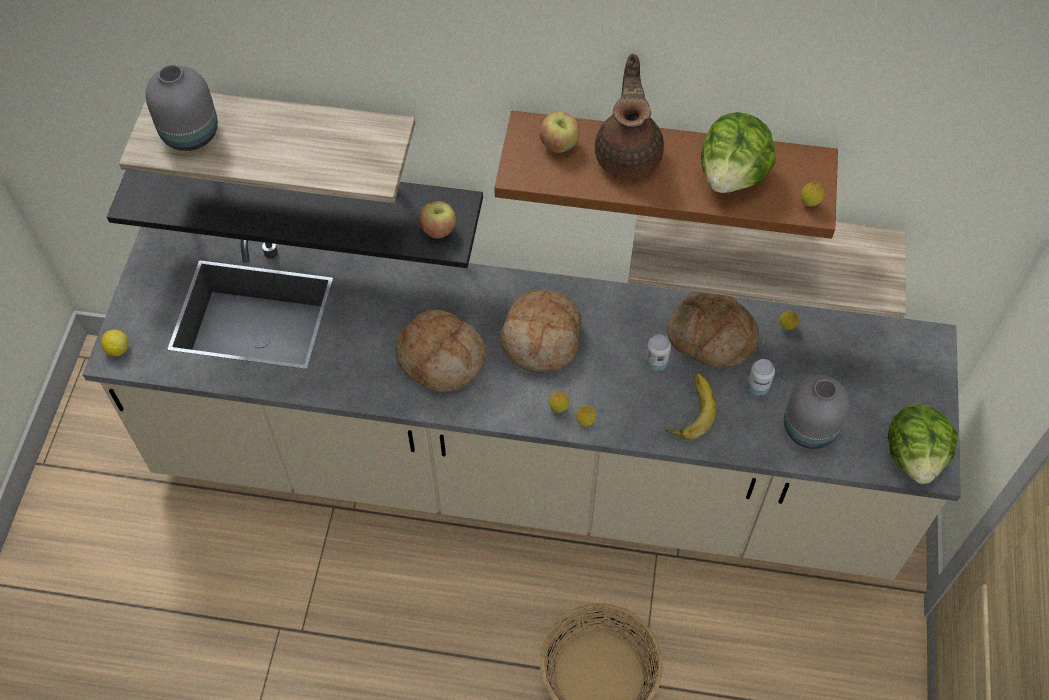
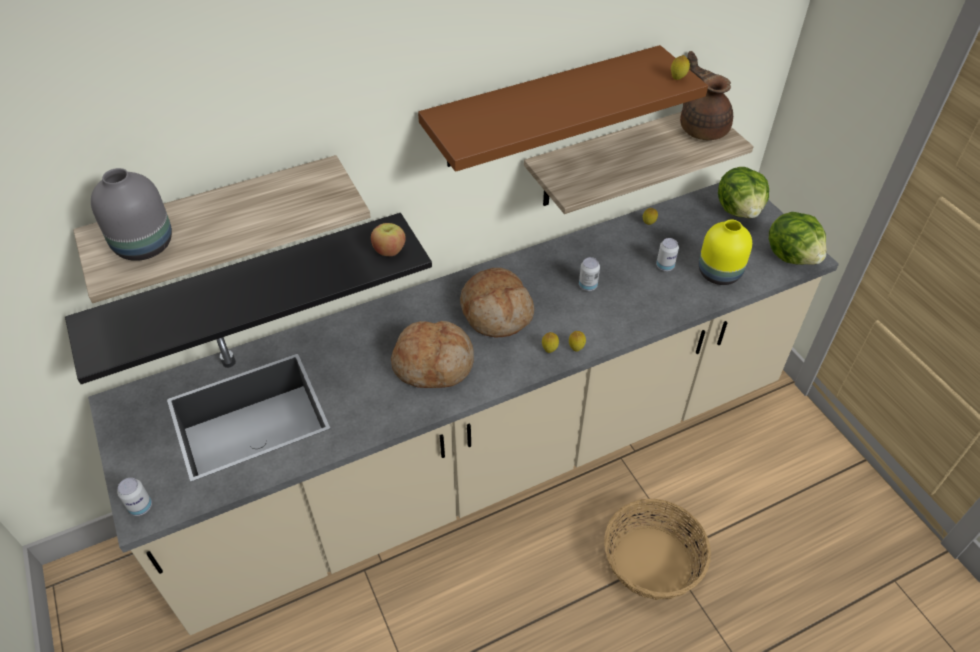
camera: 35 degrees left, 10 degrees down
lemon [101,329,129,356] -> can [117,478,152,516]
apple [540,112,580,153] -> none
brown teapot [595,54,664,179] -> brown teapot moved to [680,51,733,140]
banana [666,373,716,440] -> none
bread [667,292,759,368] -> none
lettuce [701,112,776,193] -> lettuce moved to [718,167,769,218]
grey vase [784,375,850,449] -> yellow vase [699,220,752,285]

